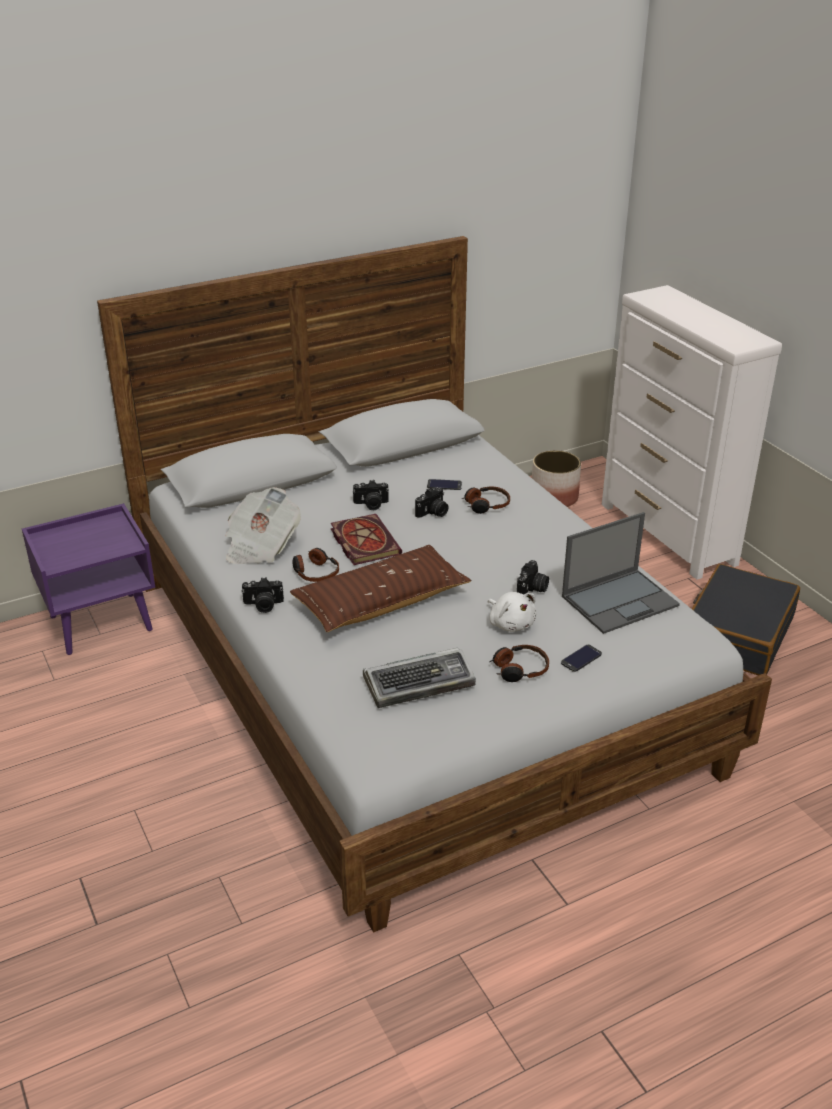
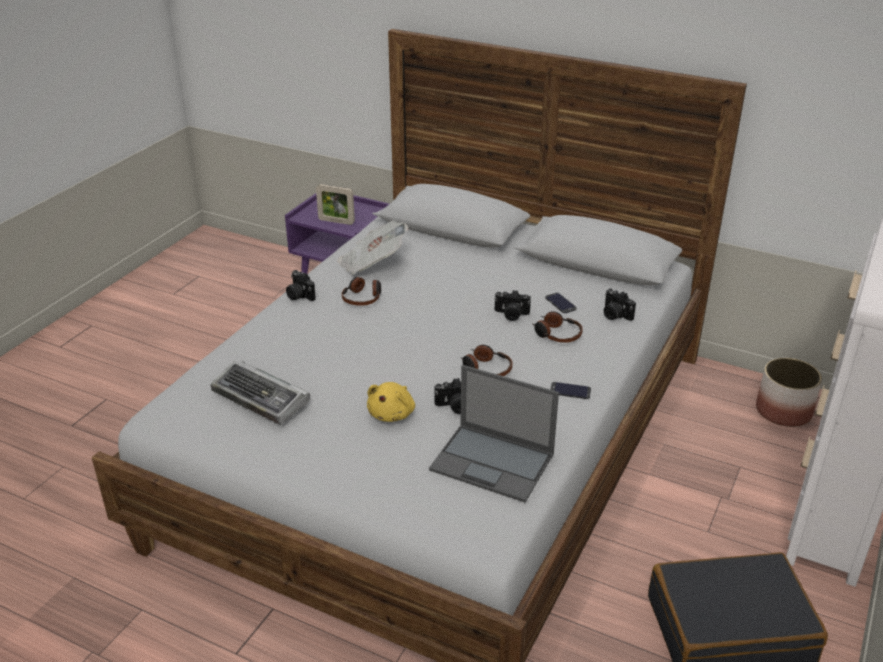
camera: 55 degrees right, 0 degrees up
brown pillow [290,545,471,632] -> none
book [330,514,402,565] -> none
camera [353,480,389,510] -> camera moved to [604,288,636,321]
white plush toy [488,592,537,632] -> yellow plush toy [367,382,415,422]
headphones [489,645,549,682] -> headphones moved to [461,345,512,376]
phone [561,645,602,672] -> phone moved to [550,382,591,399]
none -> picture frame [316,184,355,225]

